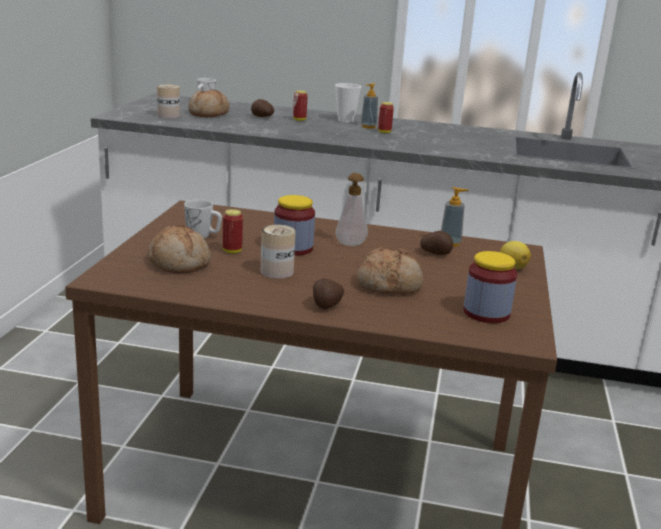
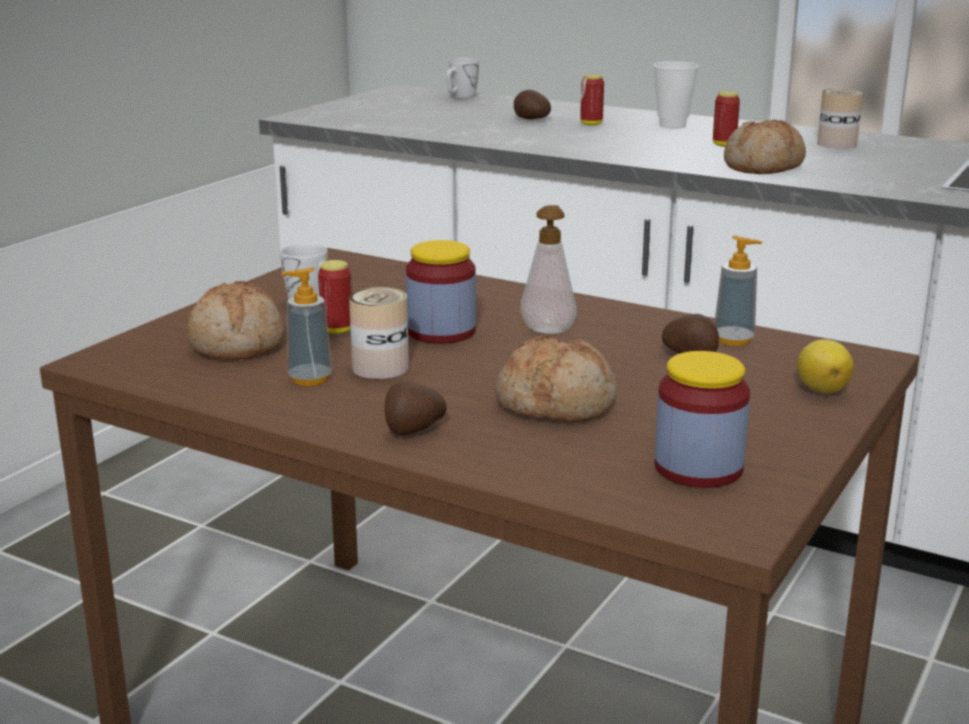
camera: 20 degrees right, 0 degrees up
can [157,85,180,118] -> can moved to [817,89,863,148]
bread [188,90,230,117] -> bread moved to [724,120,806,174]
soap dispenser [361,83,378,129] -> soap dispenser moved to [281,267,332,386]

